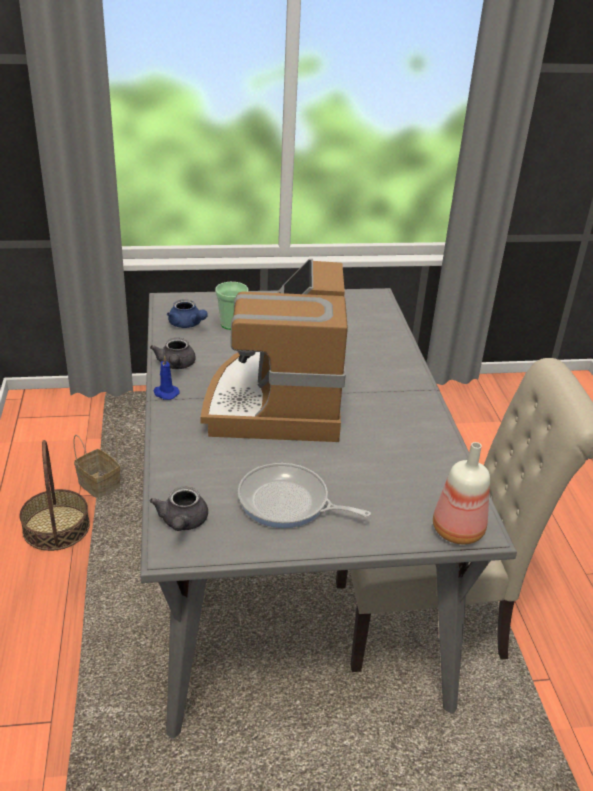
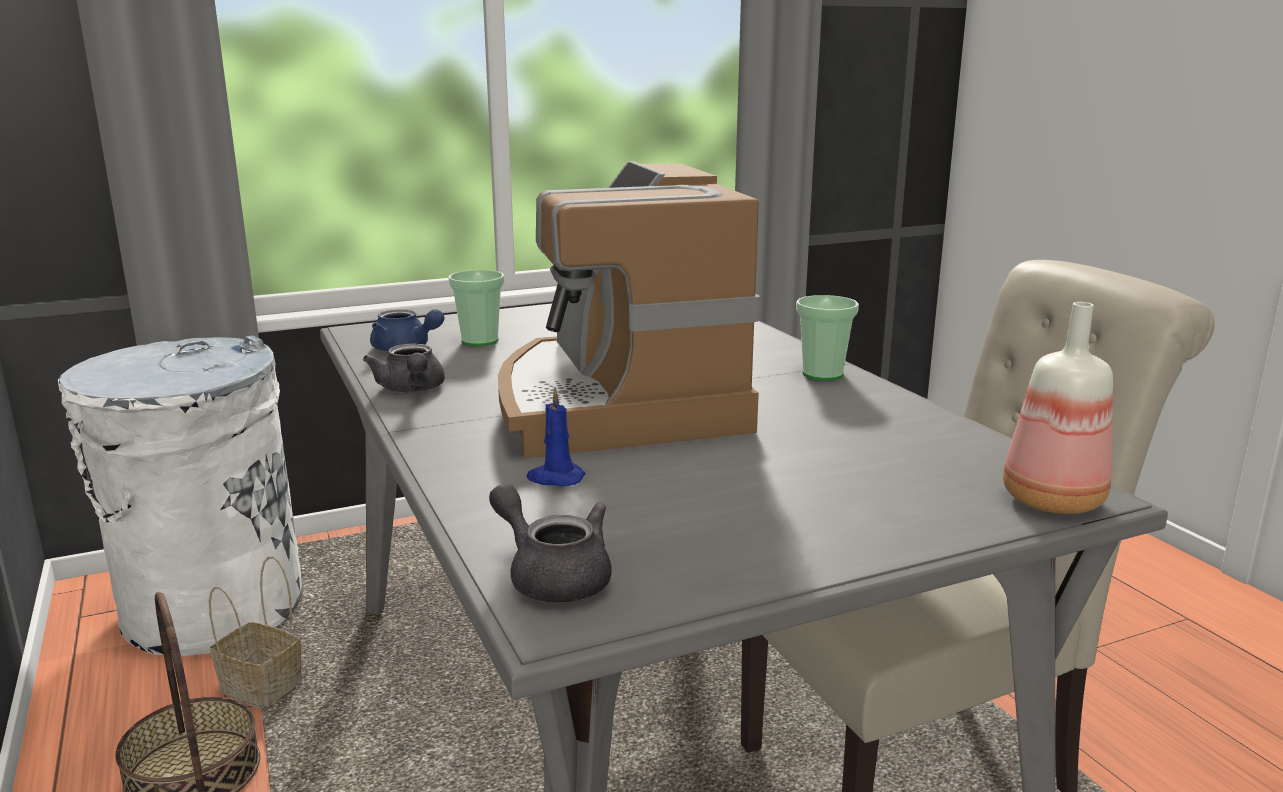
camera: 15 degrees left, 15 degrees down
grey teapot [150,487,208,531] -> grey teapot turned 150 degrees clockwise [489,483,612,603]
blue candle [154,355,180,400] -> blue candle moved to [527,387,586,486]
frying pan [238,463,371,528] -> none
none -> white trash can [58,335,303,656]
none -> cup [796,295,859,381]

